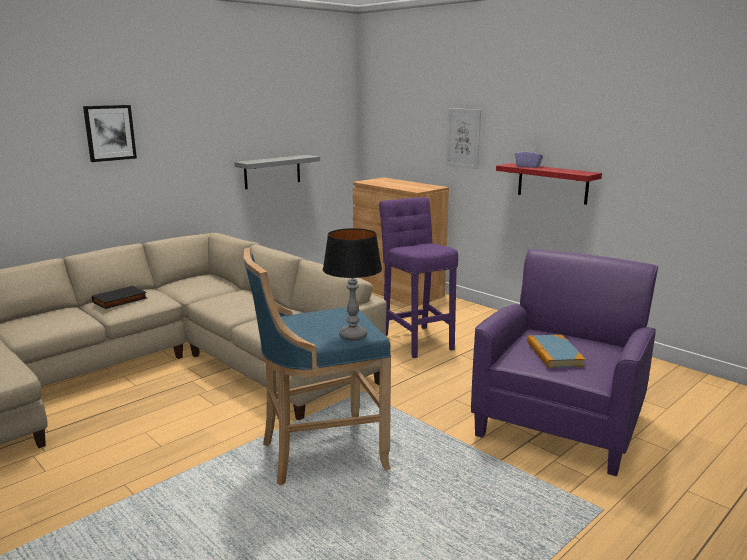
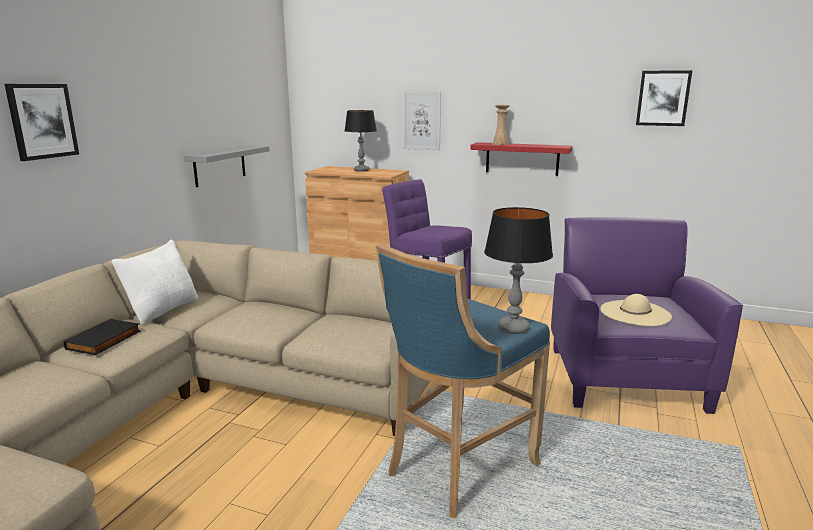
camera: 25 degrees left, 0 degrees up
purple tissue box [515,146,543,168] -> beige vase [493,105,510,145]
book [527,335,586,368] -> beige hat [601,294,672,326]
none -> white pillow [112,239,198,325]
none -> table lamp [345,110,377,172]
none -> picture [636,70,692,126]

